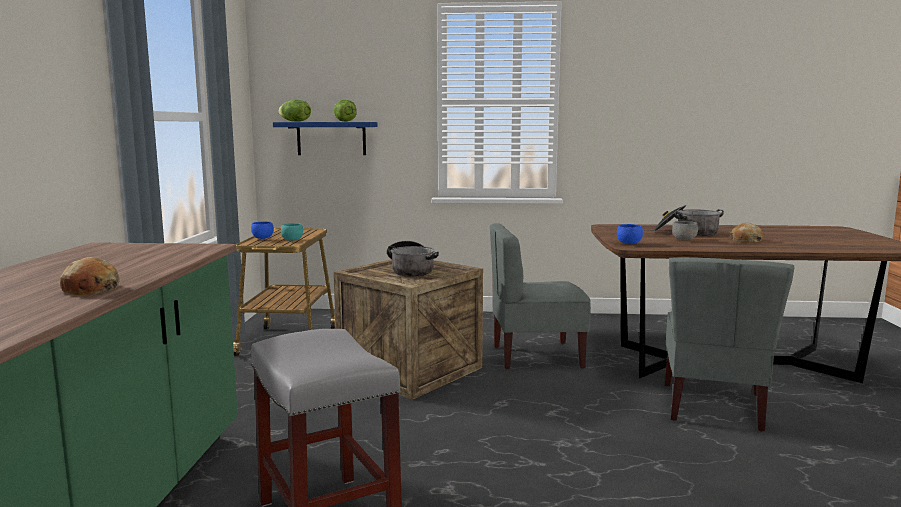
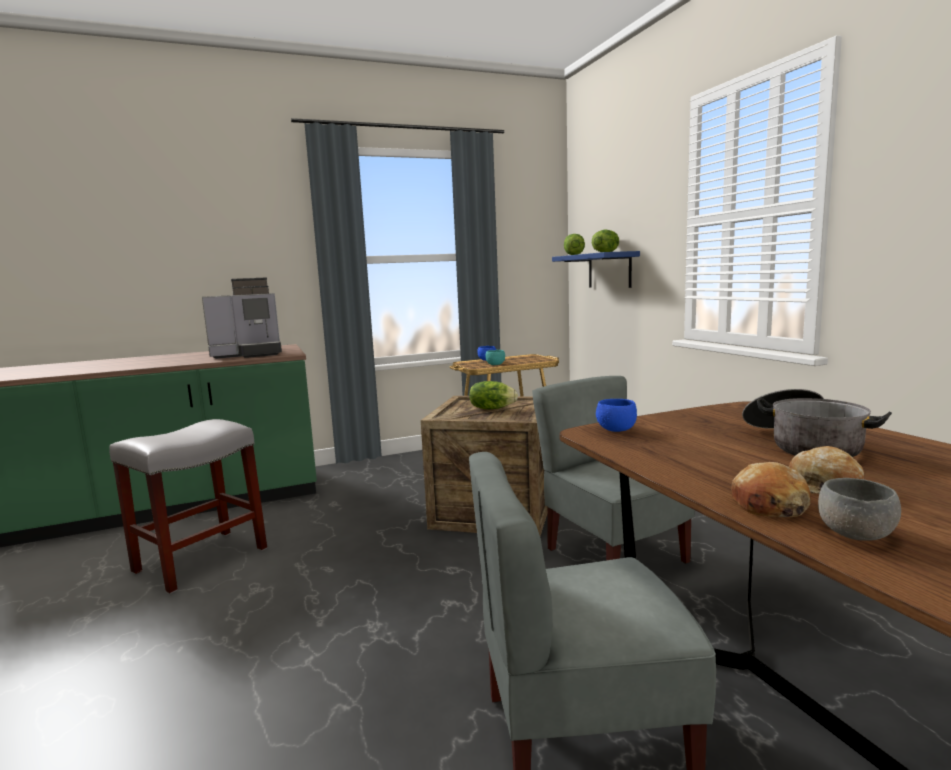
camera: 65 degrees right, 0 degrees up
bread [60,257,119,295] -> bread moved to [732,462,811,517]
cooking pot [387,241,439,277] -> lettuce [469,381,518,409]
grey bowl [672,221,698,241] -> grey bowl moved to [818,478,901,541]
none -> coffee machine [202,277,282,359]

